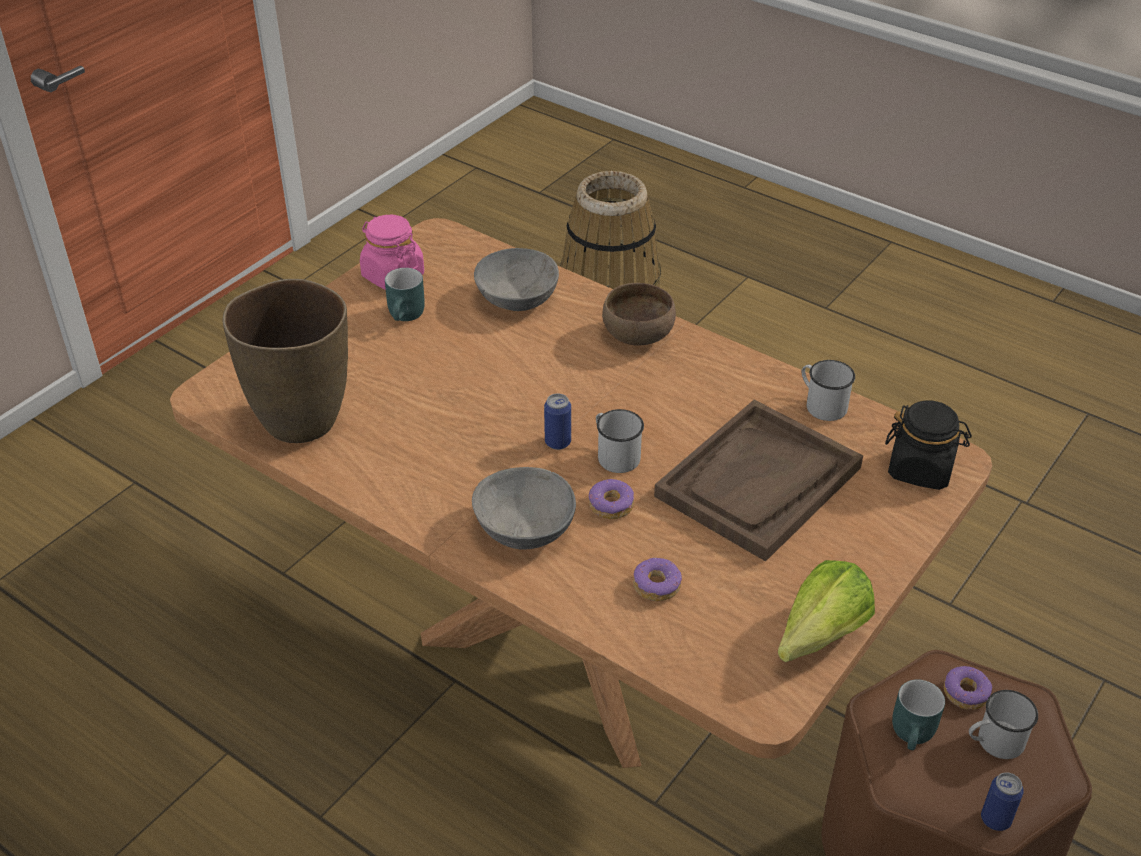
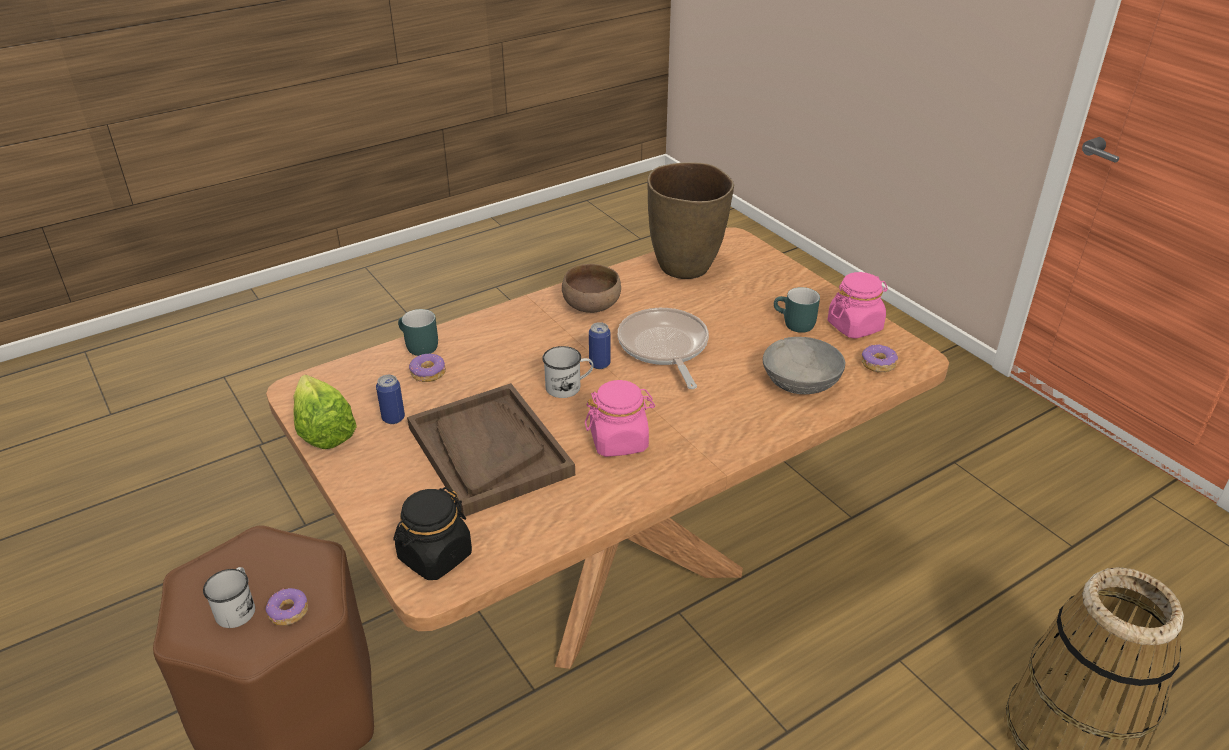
camera: 110 degrees right, 5 degrees down
grey bowl [472,467,576,550] -> none
donut [589,479,634,519] -> donut moved to [861,344,898,372]
brown bowl [602,283,676,345] -> brown bowl moved to [562,264,621,313]
white mug [802,360,855,421] -> none
turquoise mug [892,679,945,750] -> turquoise mug moved to [398,309,438,356]
can [981,772,1024,831] -> can moved to [376,375,405,424]
none -> pink jar [585,380,655,457]
none -> frying pan [617,308,709,389]

